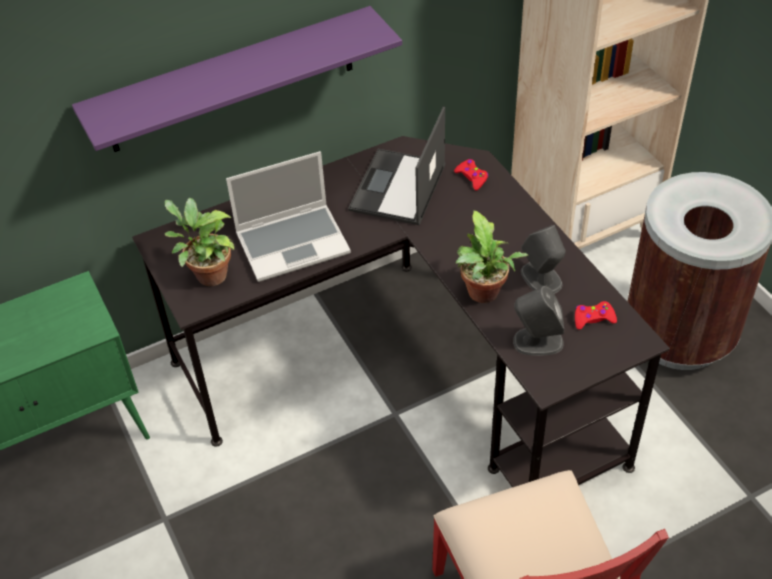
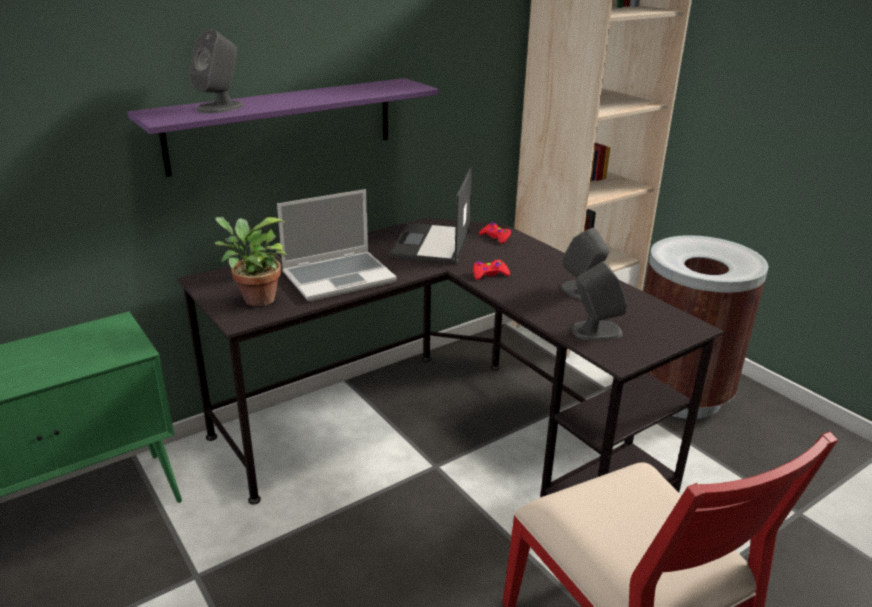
camera: 10 degrees left, 20 degrees down
potted plant [455,210,528,303] -> none
red game controller [575,301,617,330] -> red game controller moved to [473,260,510,280]
none -> grey speaker [189,29,244,114]

